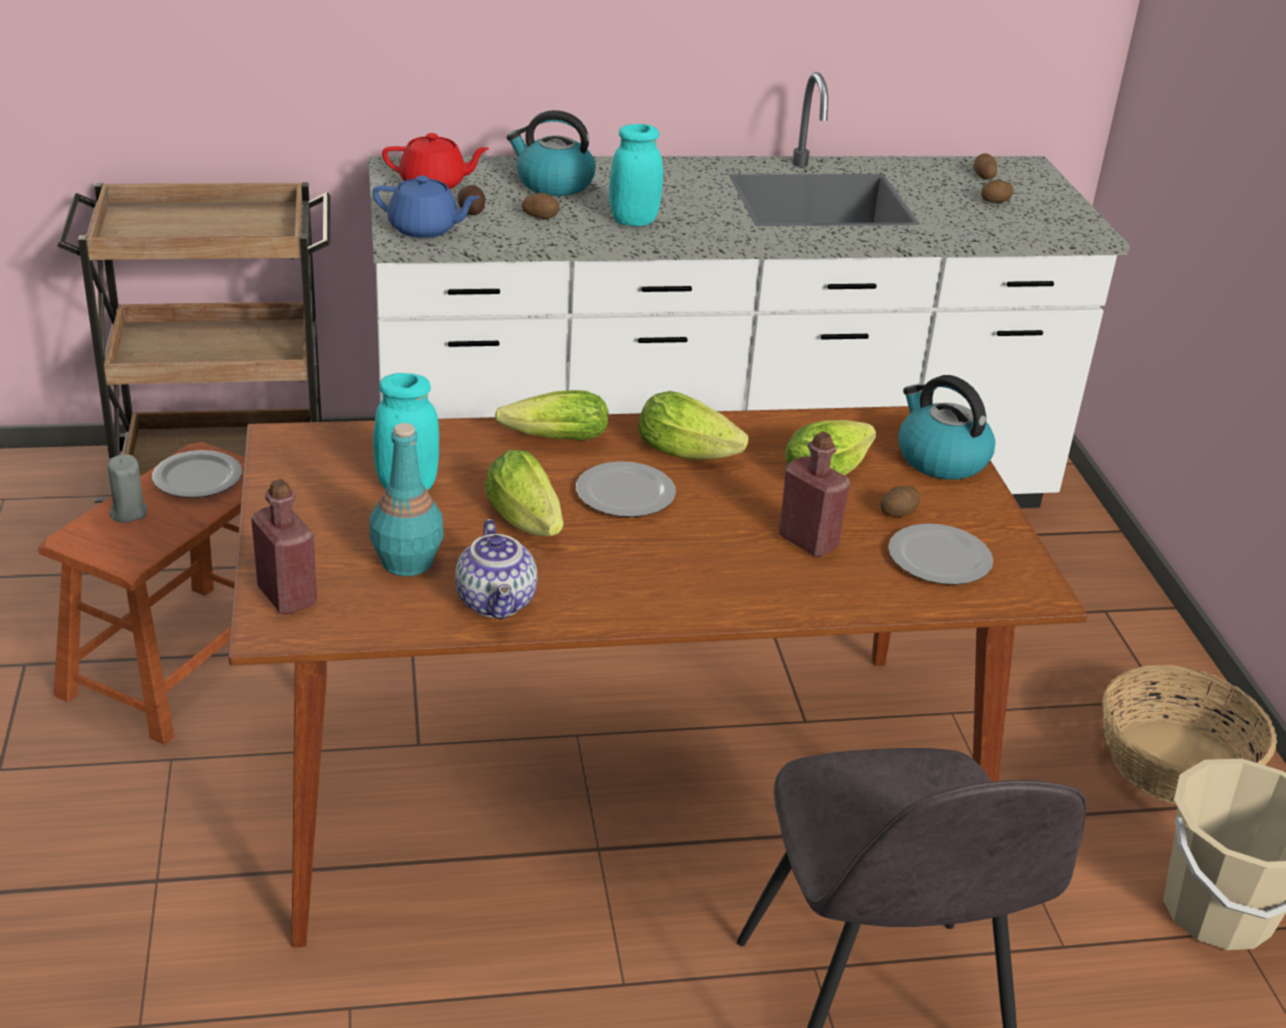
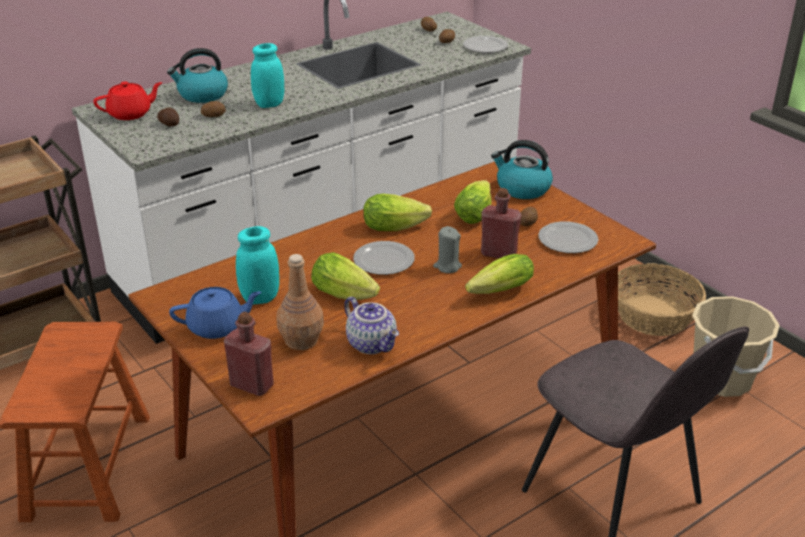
camera: 25 degrees left, 0 degrees up
grey candle [107,454,148,523] -> grey candle moved to [433,226,462,273]
plate [152,450,242,498] -> plate moved to [463,36,508,53]
turquoise bottle [370,423,444,576] -> brown bottle [276,254,324,350]
blue teapot [372,175,480,238] -> blue teapot moved to [169,287,261,339]
lettuce [495,390,609,440] -> lettuce moved to [465,254,534,294]

